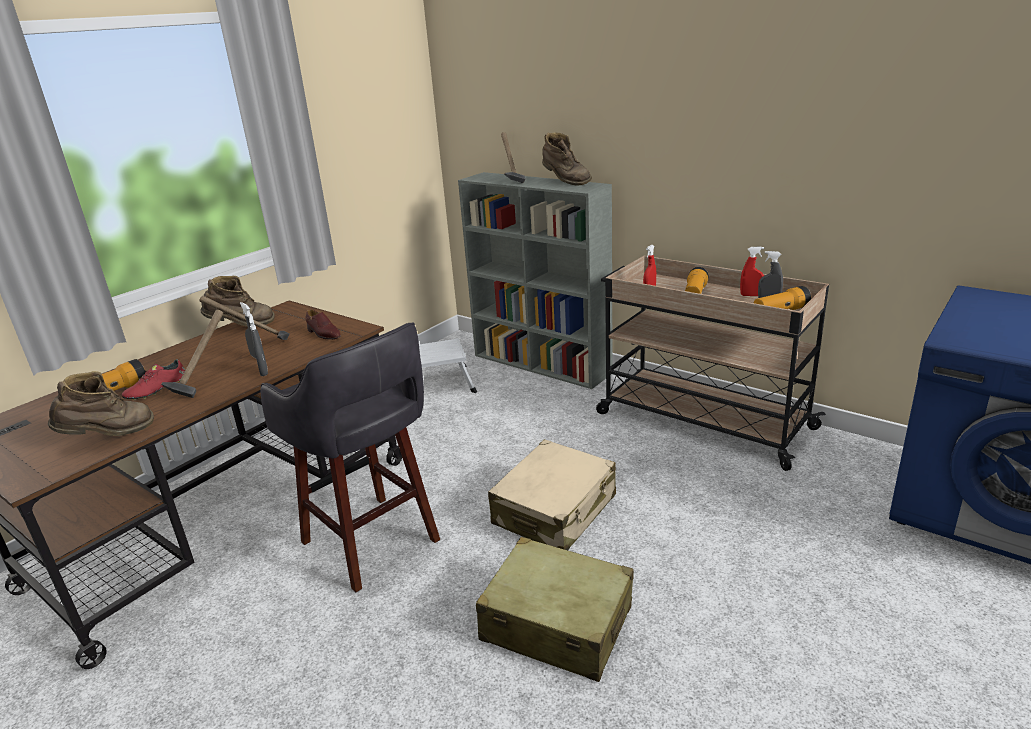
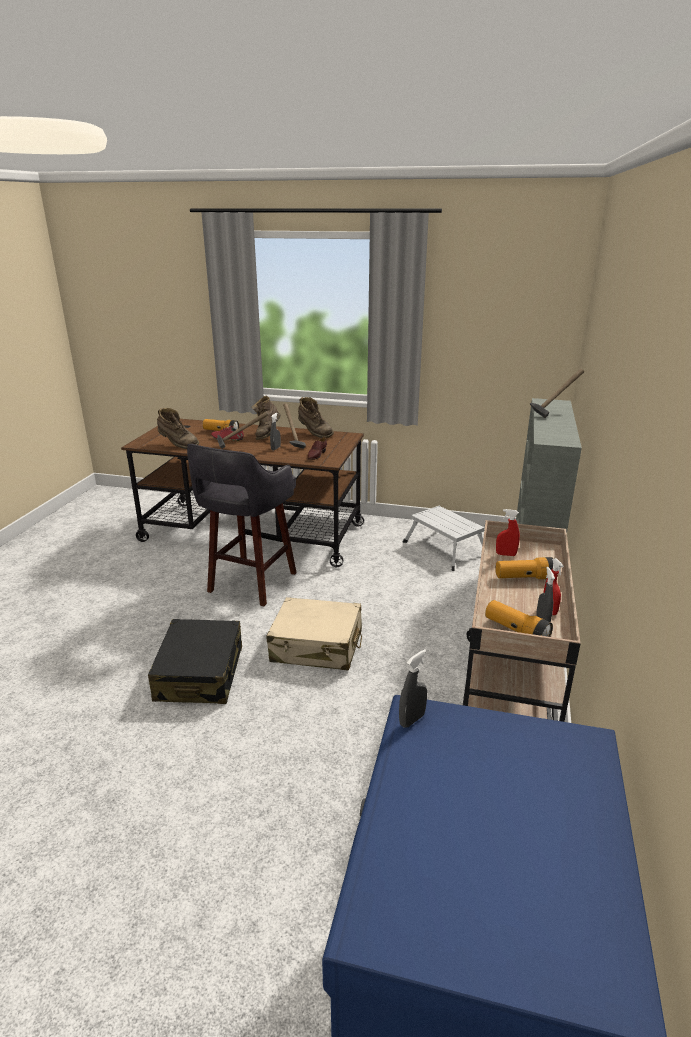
camera: 65 degrees right, 0 degrees up
grey spray bottle [249,314,268,376] -> grey spray bottle moved to [399,649,427,728]
beige suitcase [476,536,634,682] -> black suitcase [148,619,242,704]
brown boot [542,133,592,186] -> brown boot moved to [252,396,281,440]

